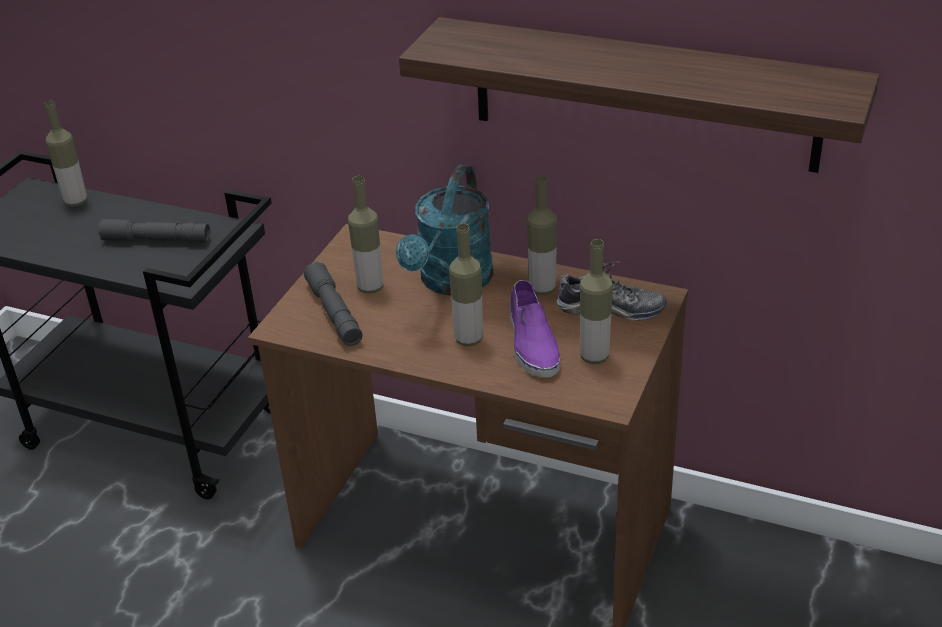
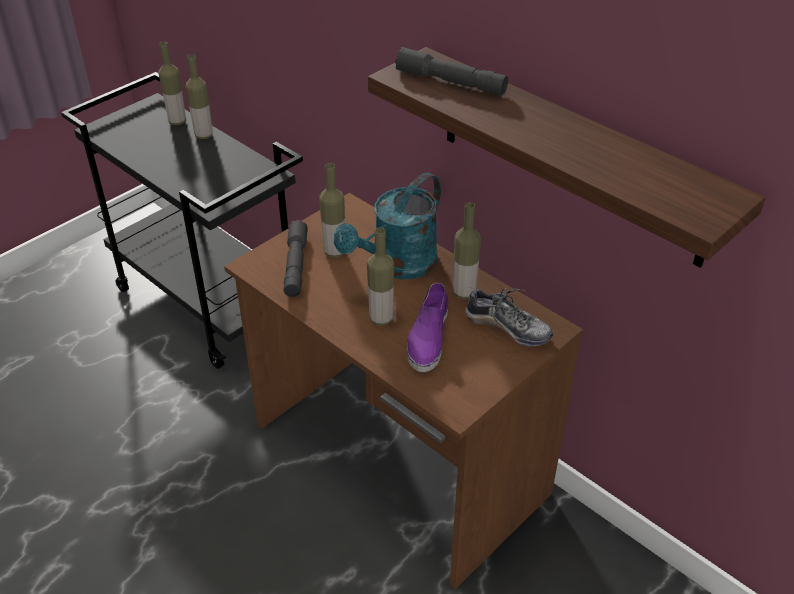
camera: 20 degrees right, 5 degrees up
grey flashlight [98,219,210,242] -> grey flashlight moved to [395,47,508,96]
bottle [580,239,613,364] -> bottle moved to [186,54,213,139]

